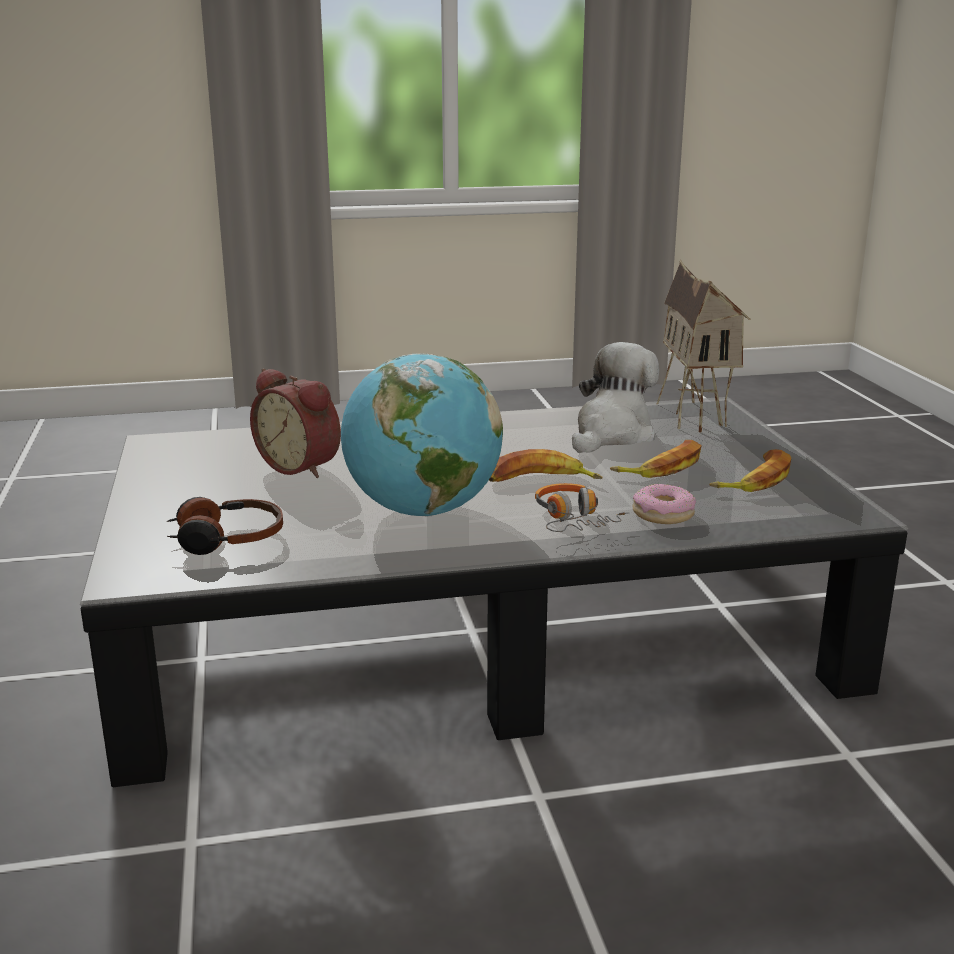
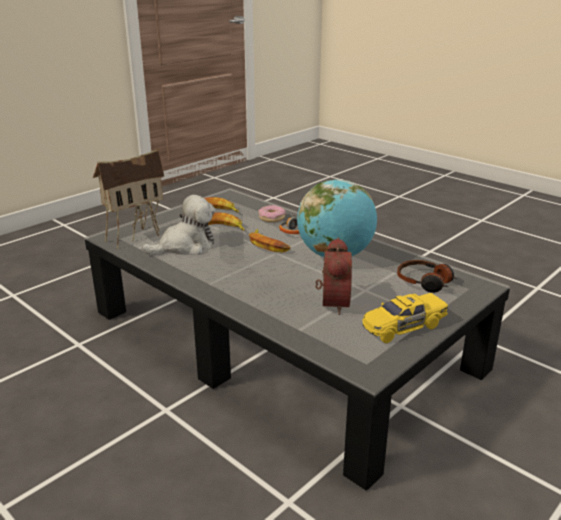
camera: 125 degrees left, 5 degrees up
plush toy [572,342,659,453] -> plush toy turned 150 degrees clockwise [142,195,215,255]
none -> yellow toy car [362,293,448,343]

